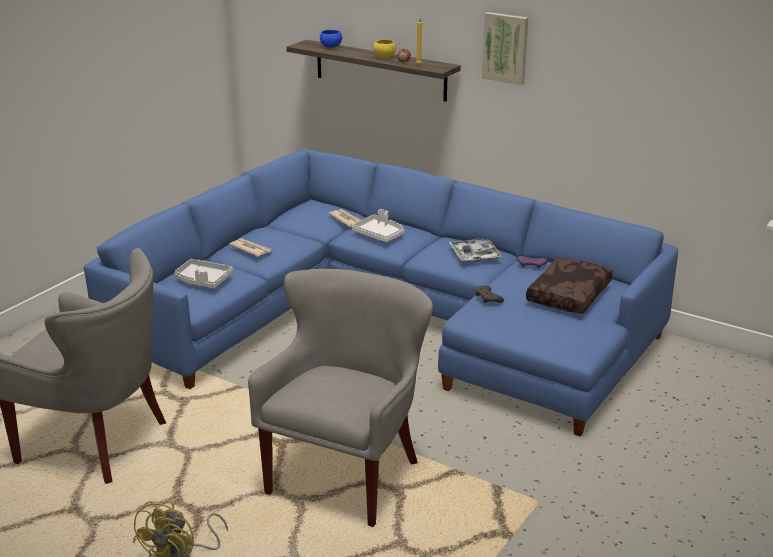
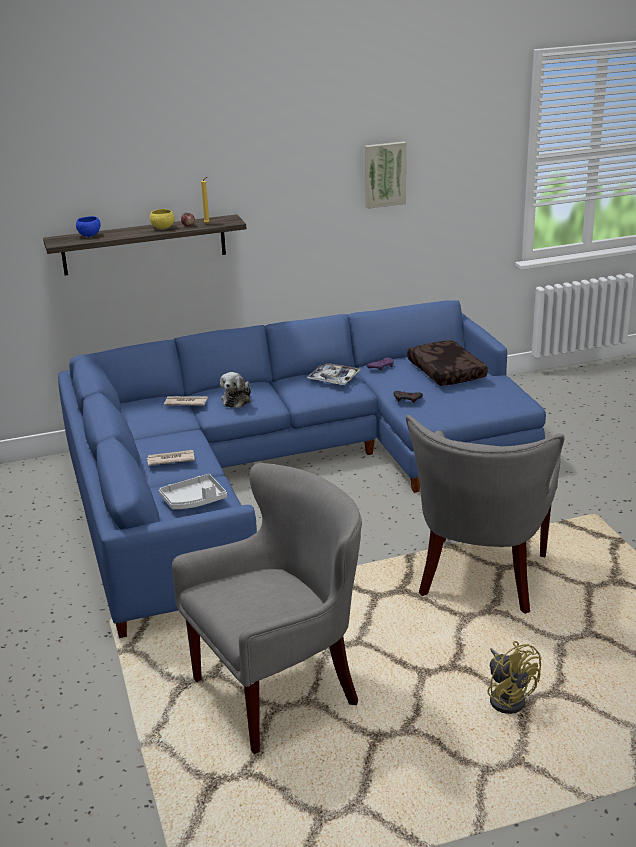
camera: 50 degrees left, 0 degrees up
grey armchair [248,269,433,527] -> grey armchair turned 135 degrees counterclockwise [406,415,565,614]
white tray [352,209,404,242] -> plush toy [220,372,251,408]
picture [482,12,528,85] -> picture moved to [365,141,406,209]

